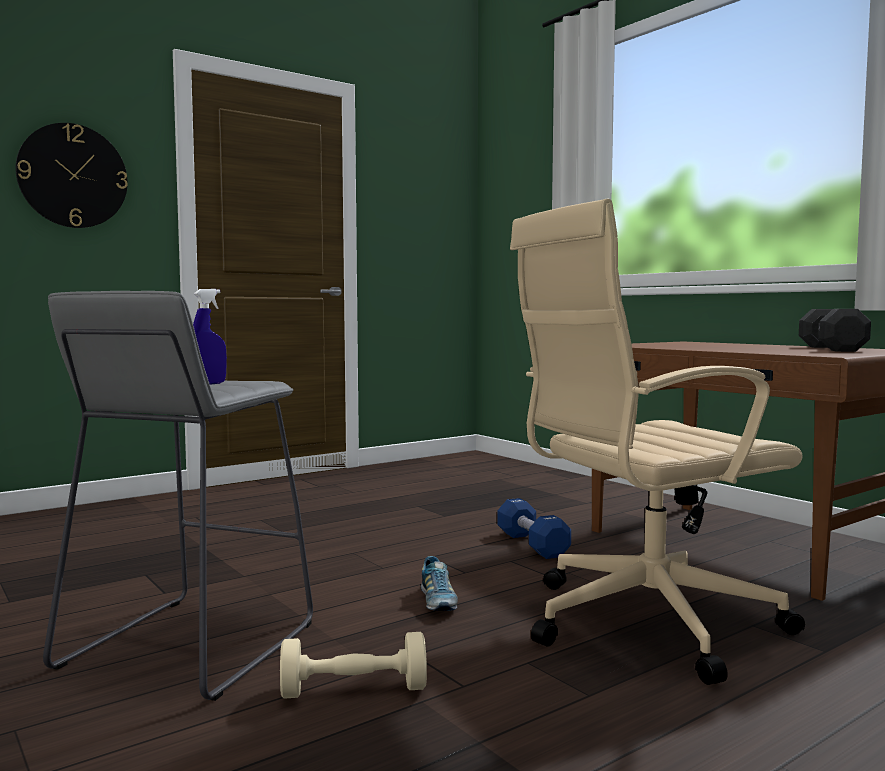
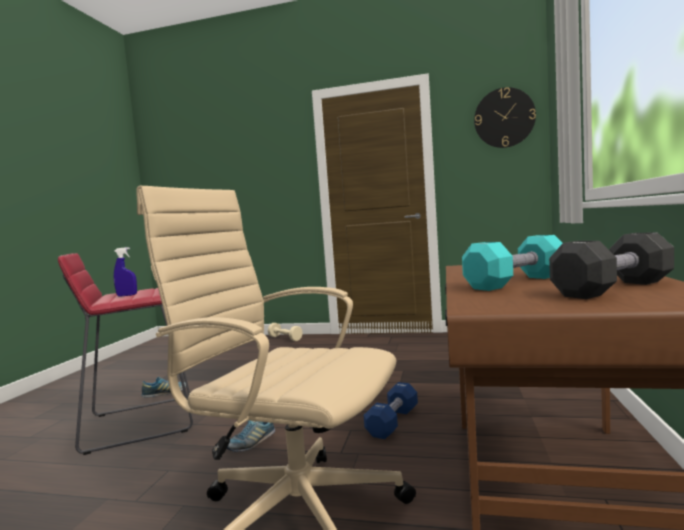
camera: 50 degrees right, 0 degrees up
wall clock [16,123,128,228] -> wall clock moved to [474,87,536,148]
grey stool [43,291,313,701] -> red stool [58,253,193,455]
beige dumbbell [280,632,427,699] -> beige dumbbell moved to [268,323,303,341]
none -> shoe [141,376,186,398]
none -> turquoise dumbbell [462,235,563,291]

